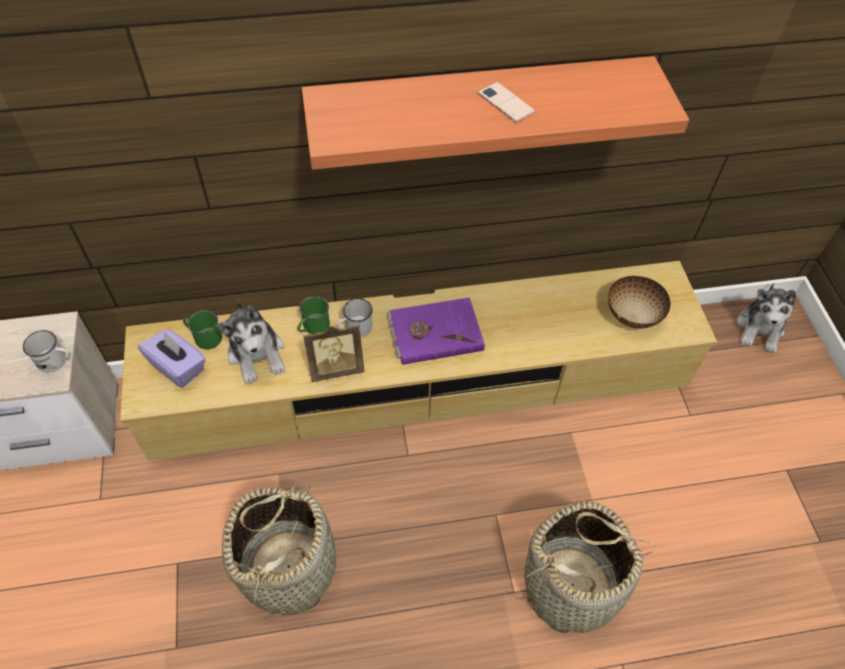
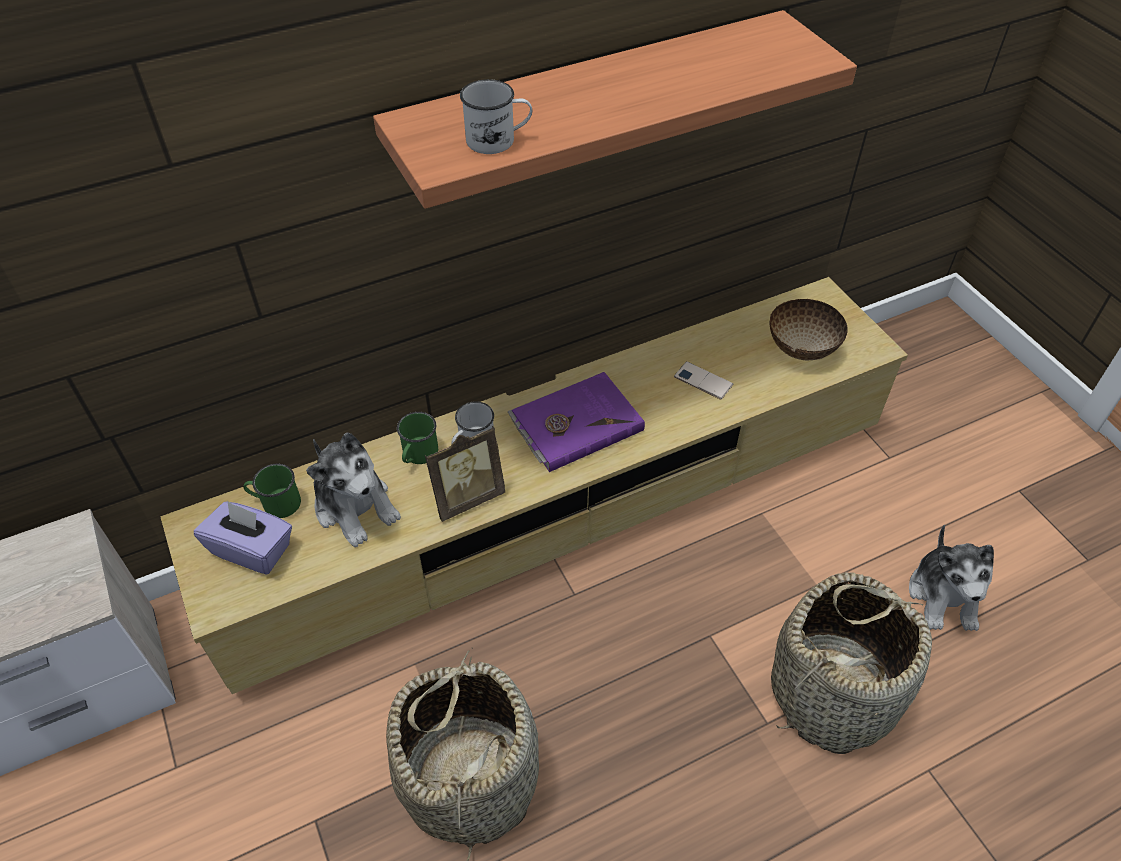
camera: 15 degrees left, 5 degrees down
white mug [23,330,71,372] -> white mug moved to [460,79,532,154]
phone [478,82,535,123] -> phone moved to [674,362,733,400]
plush toy [737,283,795,353] -> plush toy moved to [909,525,994,631]

